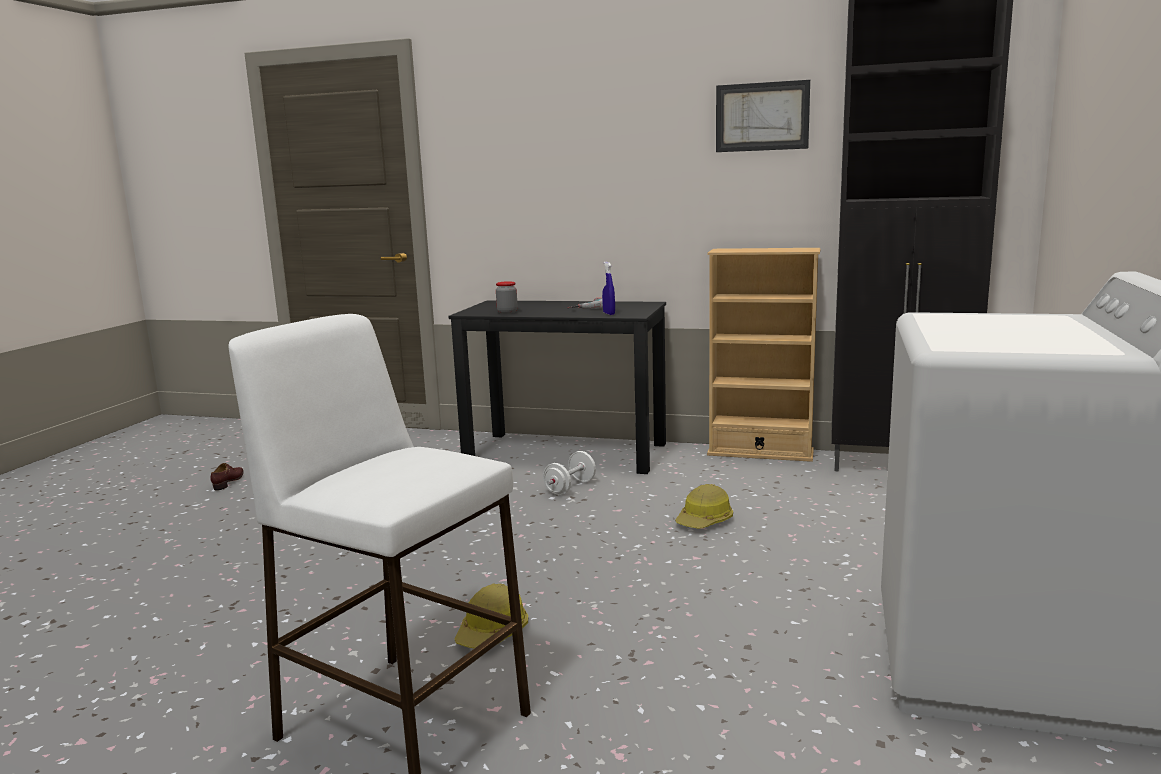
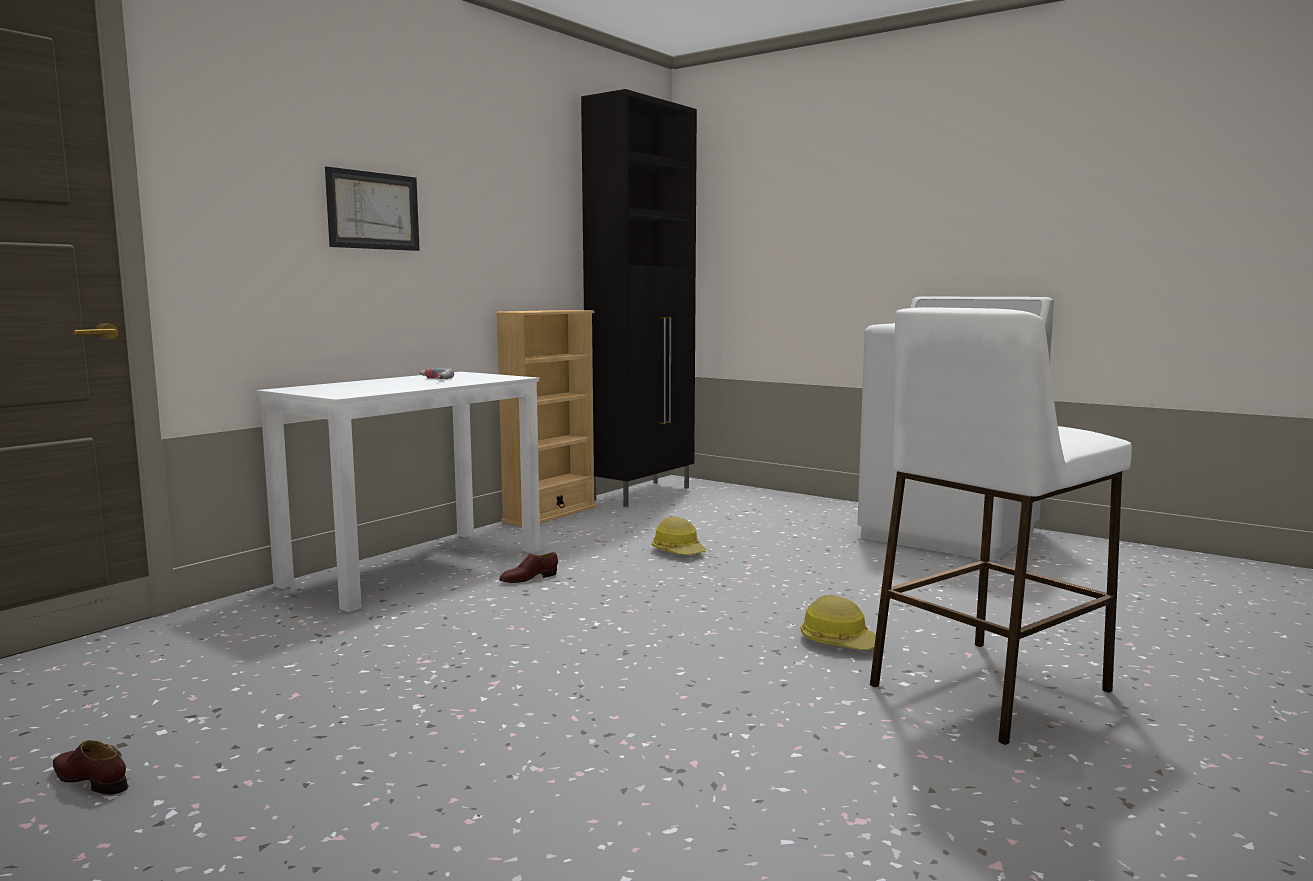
camera: 70 degrees left, 5 degrees down
black desk [449,300,666,474] -> white desk [256,372,540,612]
jar [496,281,518,314] -> none
white dumbbell [543,451,596,495] -> brown shoe [499,552,558,583]
blue spray bottle [602,262,615,315] -> none
picture [716,80,810,152] -> picture moved to [325,167,420,251]

